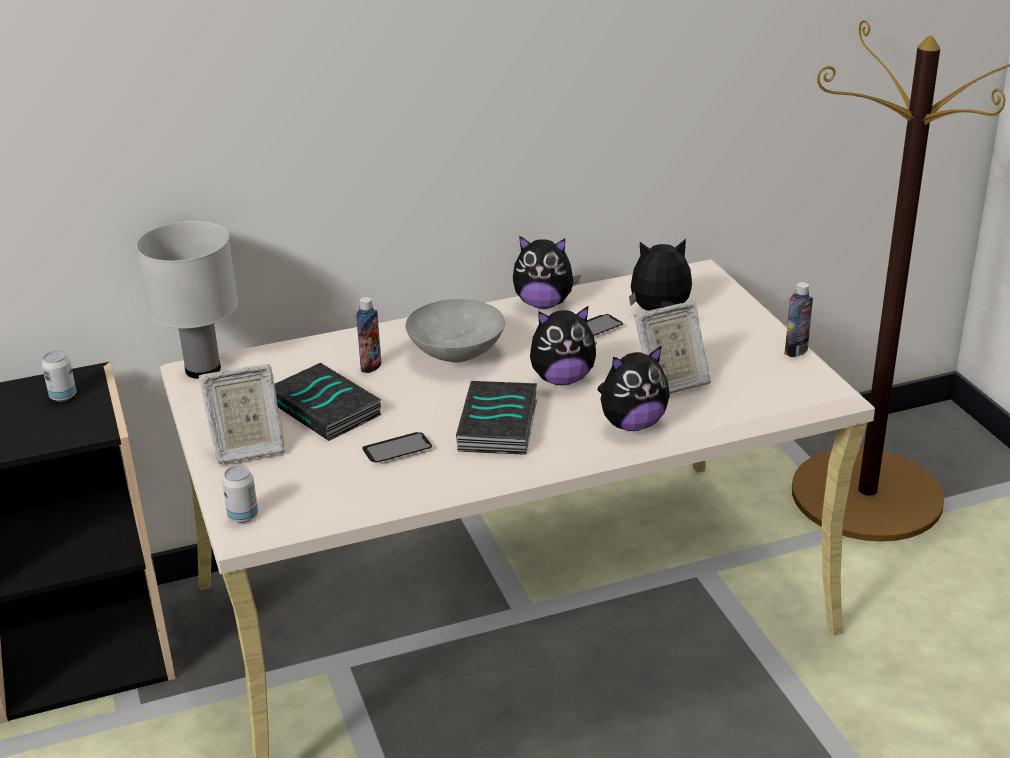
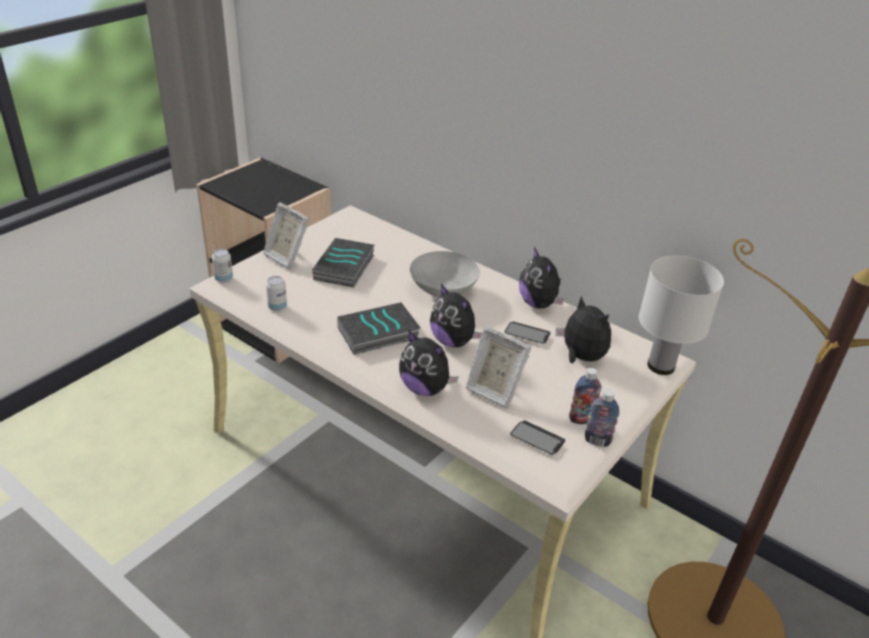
camera: 55 degrees right, 5 degrees up
can [42,351,76,402] -> can moved to [266,276,287,311]
white table lamp [137,221,238,379] -> white table lamp moved to [639,255,724,375]
bottle [356,297,382,373] -> bottle moved to [569,368,602,424]
phone [362,432,432,463] -> phone moved to [510,420,565,455]

